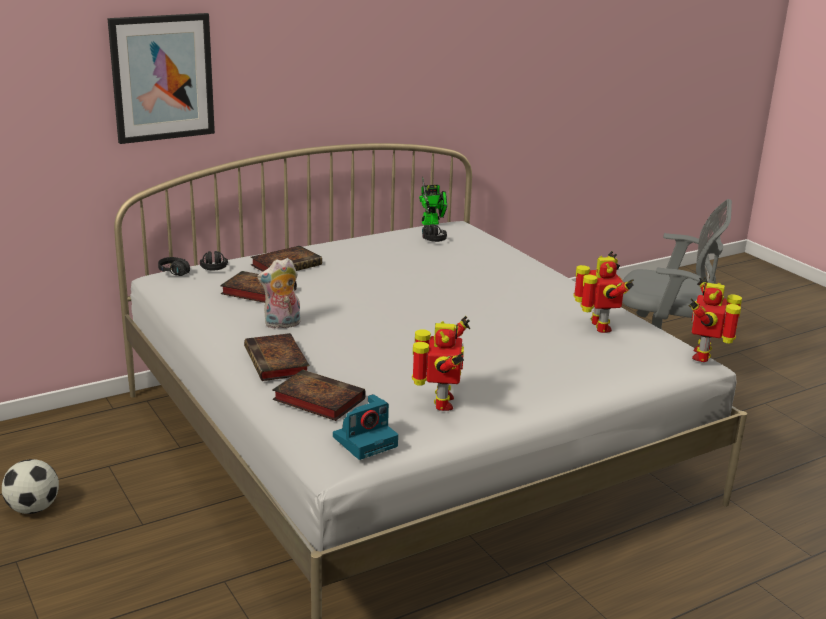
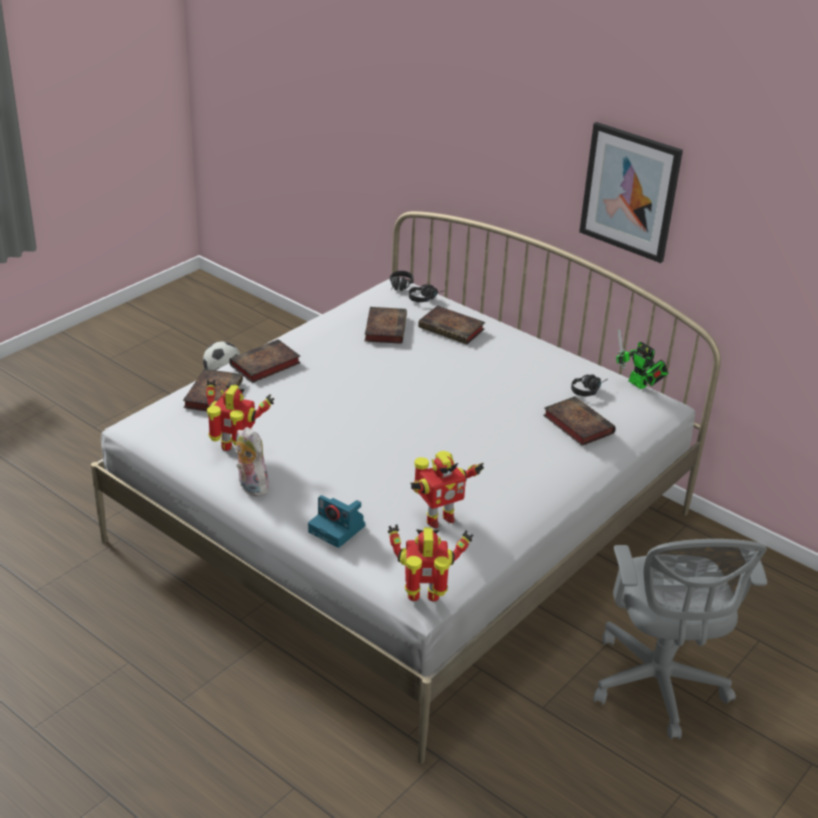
camera: 70 degrees right, 10 degrees up
picture [107,13,215,144] -> picture moved to [579,122,683,263]
plush toy [257,258,301,329] -> plush toy moved to [236,427,269,496]
camera [333,394,398,460] -> camera moved to [308,495,365,548]
toy robot [412,316,471,411] -> toy robot turned 150 degrees counterclockwise [206,380,274,451]
none -> book [543,396,616,446]

